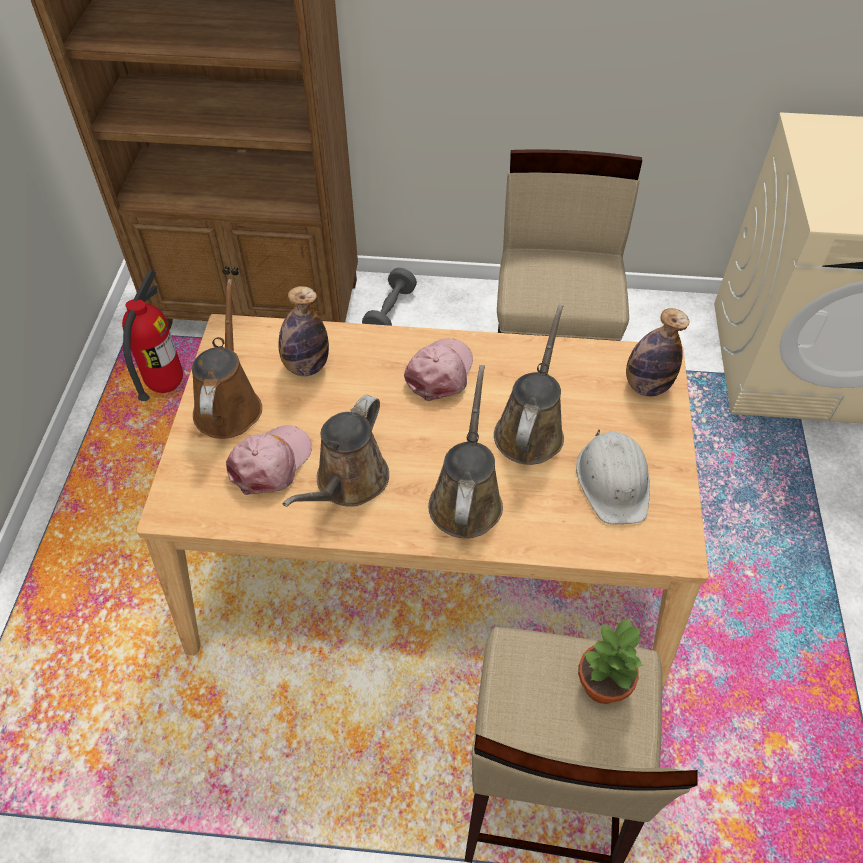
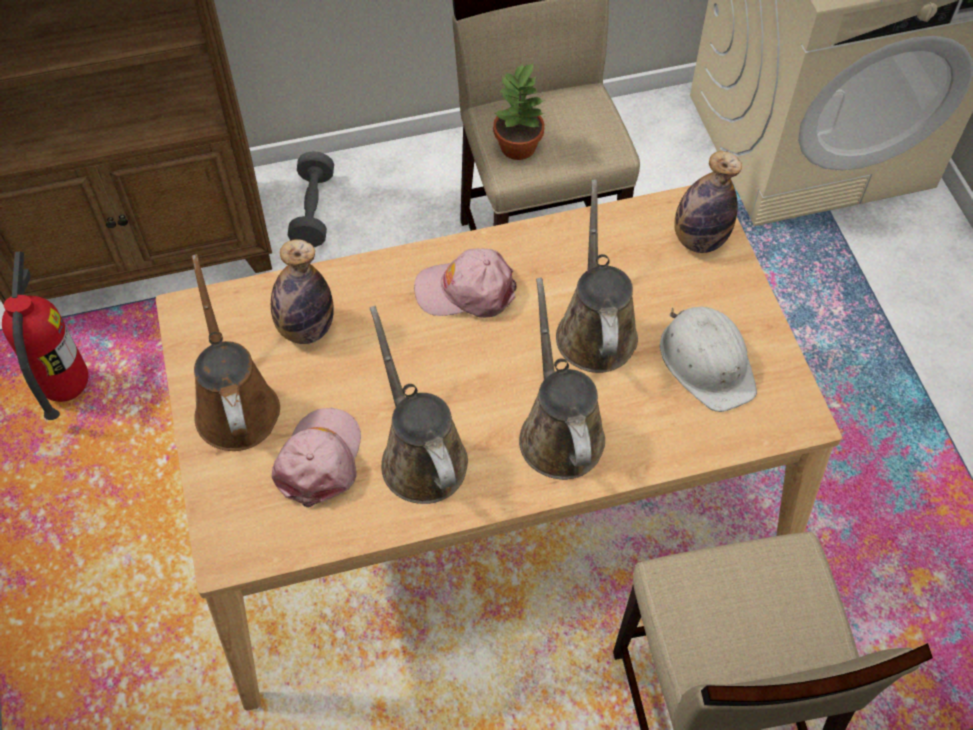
camera: 20 degrees left, 5 degrees up
brown watering can [283,395,389,507] -> brown watering can turned 150 degrees clockwise [370,306,468,504]
pink cap [404,339,473,401] -> pink cap turned 90 degrees counterclockwise [414,248,517,318]
potted plant [578,618,644,704] -> potted plant moved to [493,63,544,160]

